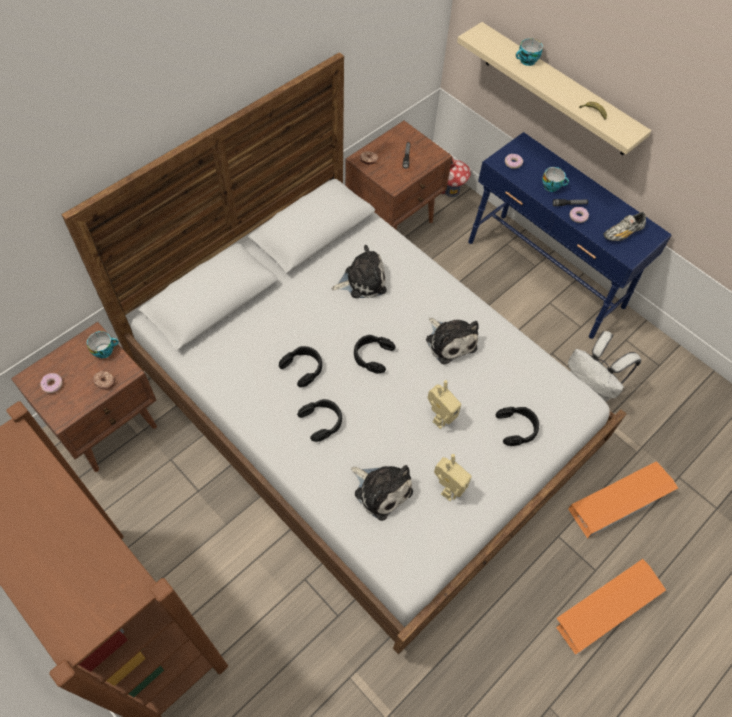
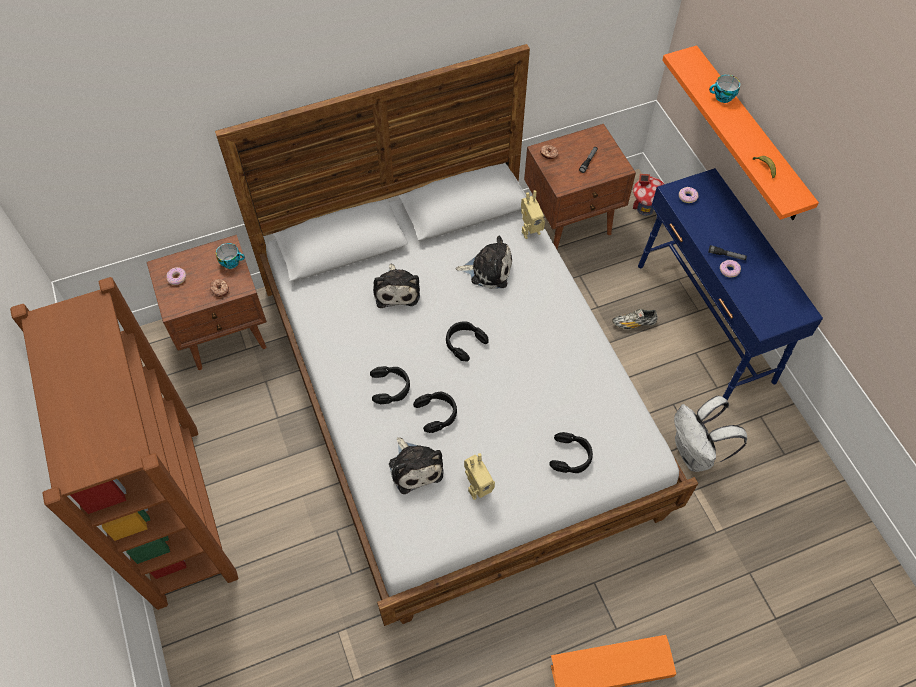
camera: 25 degrees right, 0 degrees up
black headphones [279,346,322,387] -> black headphones moved to [413,391,457,433]
plush toy [426,318,479,365] -> plush toy moved to [373,264,420,308]
toy robot [427,380,461,429] -> toy robot moved to [521,190,545,239]
beige shelf [457,22,651,155] -> orange shelf [662,45,819,220]
cup [542,167,569,192] -> none
orange storage box [568,461,678,539] -> none
shoe [604,212,646,241] -> shoe moved to [612,309,658,329]

